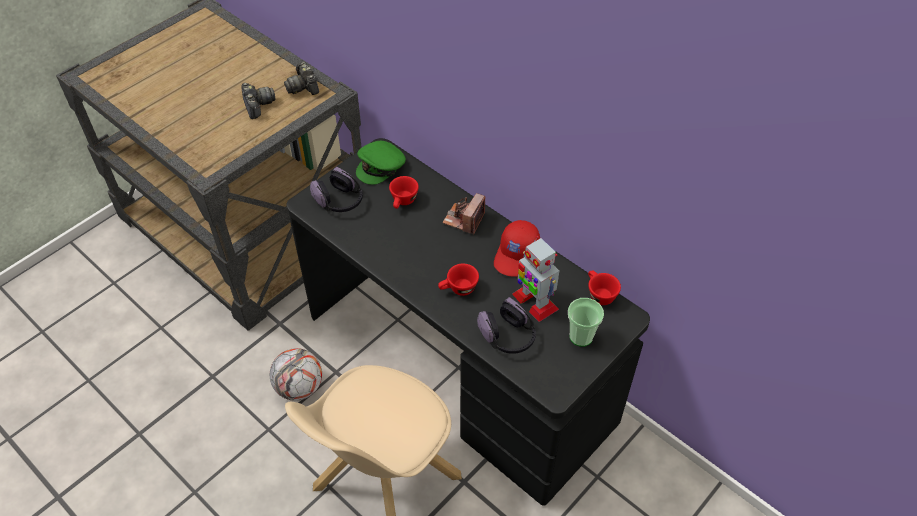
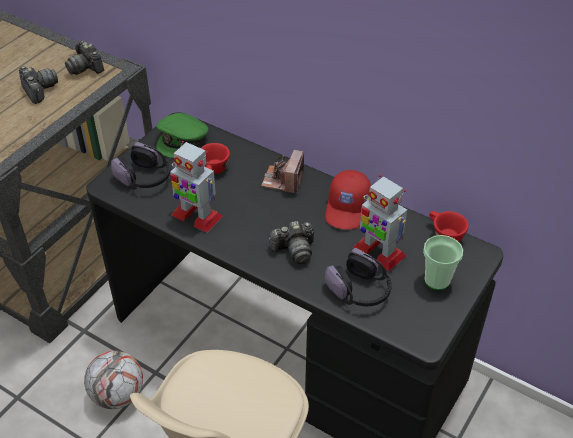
camera: 10 degrees left, 5 degrees down
red cup [438,264,479,296] -> camera [269,221,314,264]
none -> toy robot [170,141,223,233]

